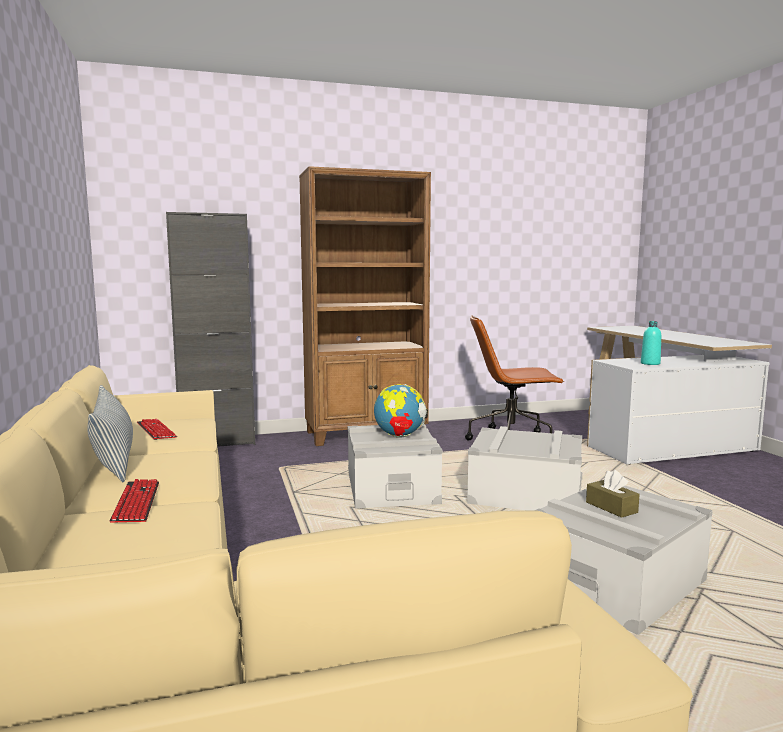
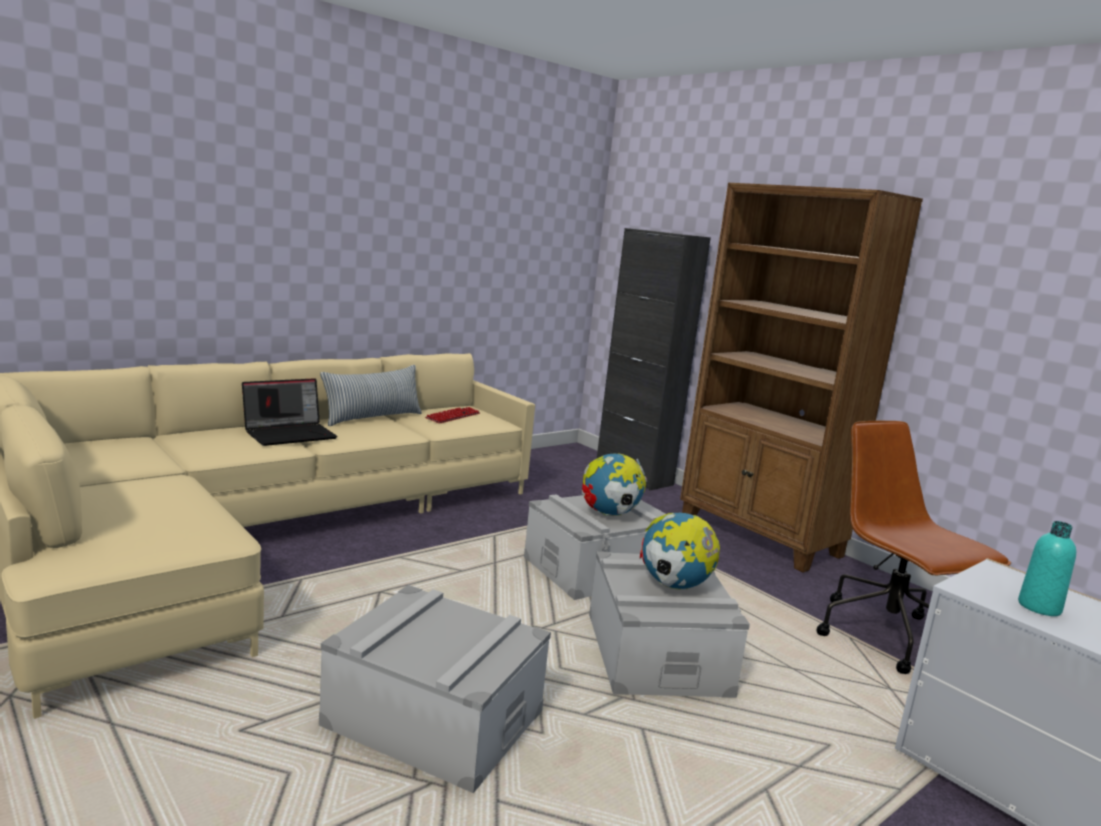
camera: 65 degrees right, 5 degrees up
keyboard [110,479,159,523] -> laptop [242,378,337,446]
brown tissue box [586,470,639,518] -> none
none -> globe [640,513,720,590]

